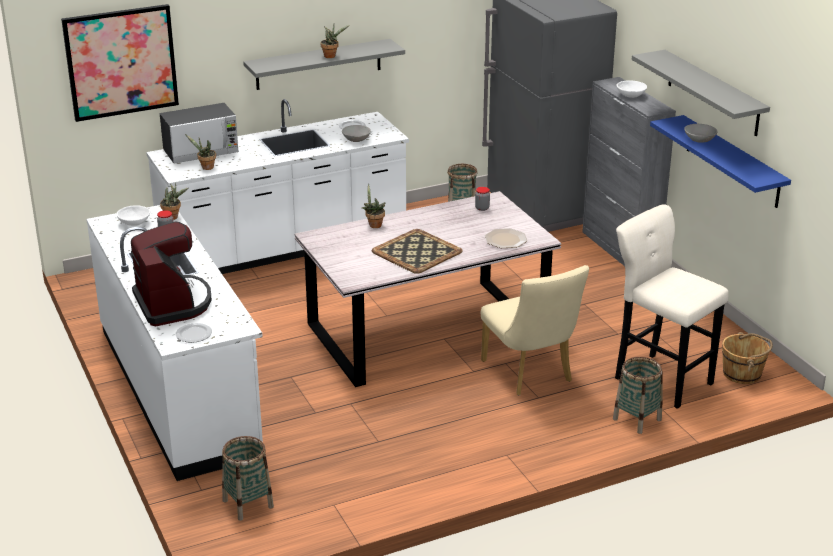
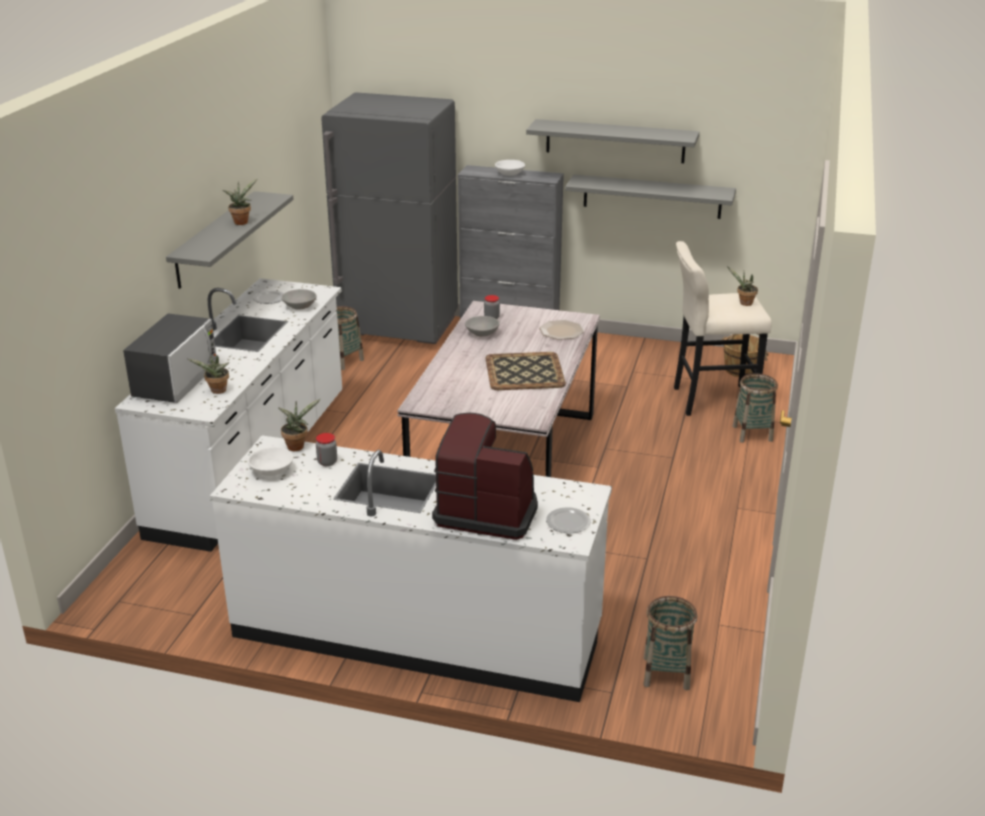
camera: 50 degrees left, 0 degrees up
picture [61,4,179,122] -> none
potted plant [361,184,385,228] -> potted plant moved to [727,266,758,306]
beige chair [481,265,589,395] -> none
blue shelf [650,115,791,208] -> grey shelf [565,174,736,219]
grey bowl [684,124,718,143] -> grey bowl moved to [465,316,500,337]

